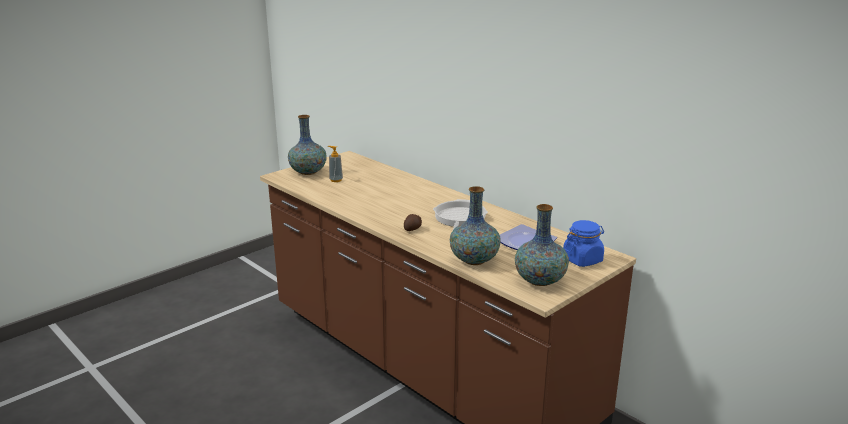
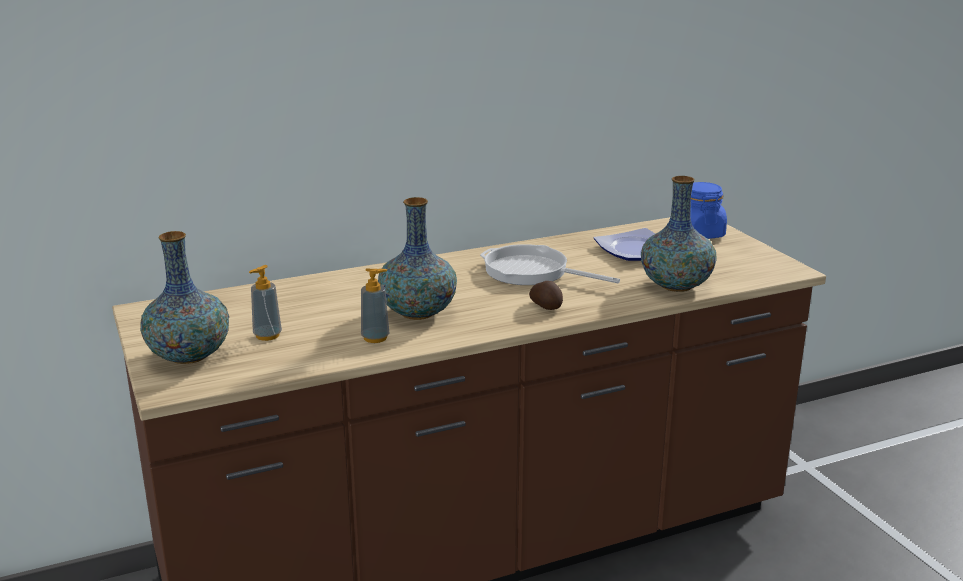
camera: 70 degrees left, 0 degrees up
vase [515,204,569,286] -> vase moved to [378,197,457,320]
none -> soap dispenser [361,268,389,343]

